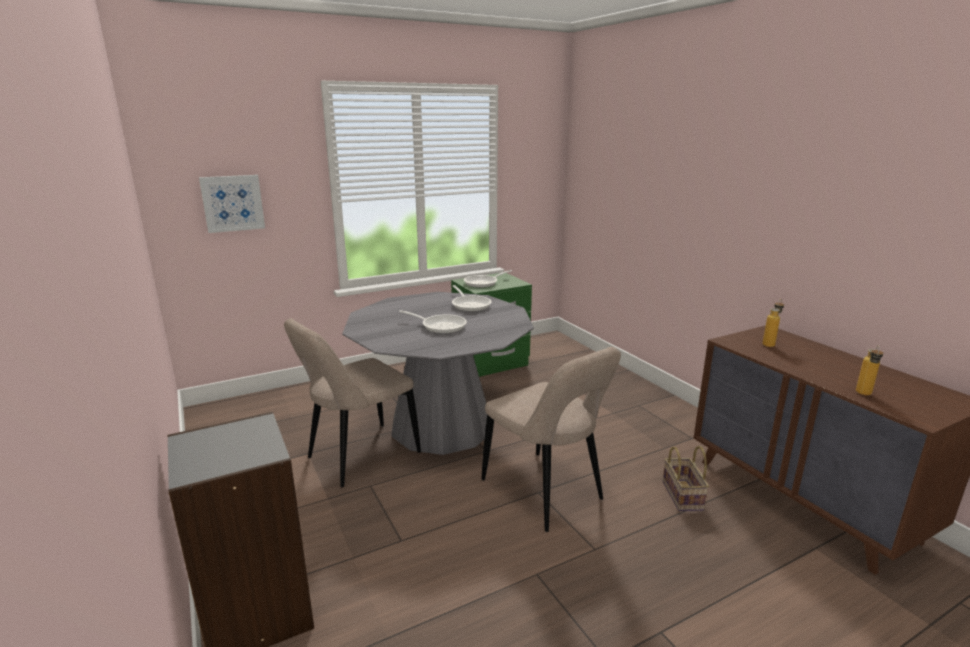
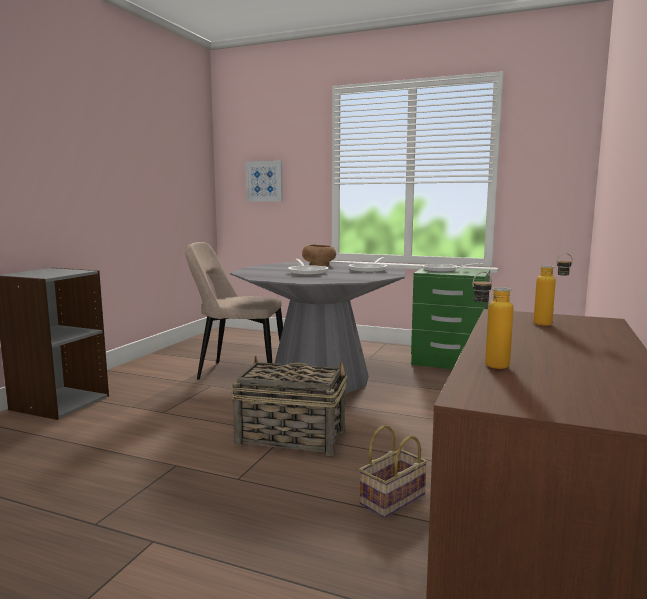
camera: 50 degrees right, 10 degrees down
beige chair [482,347,621,532] -> basket [231,355,348,456]
none -> brown bowl [302,244,336,266]

